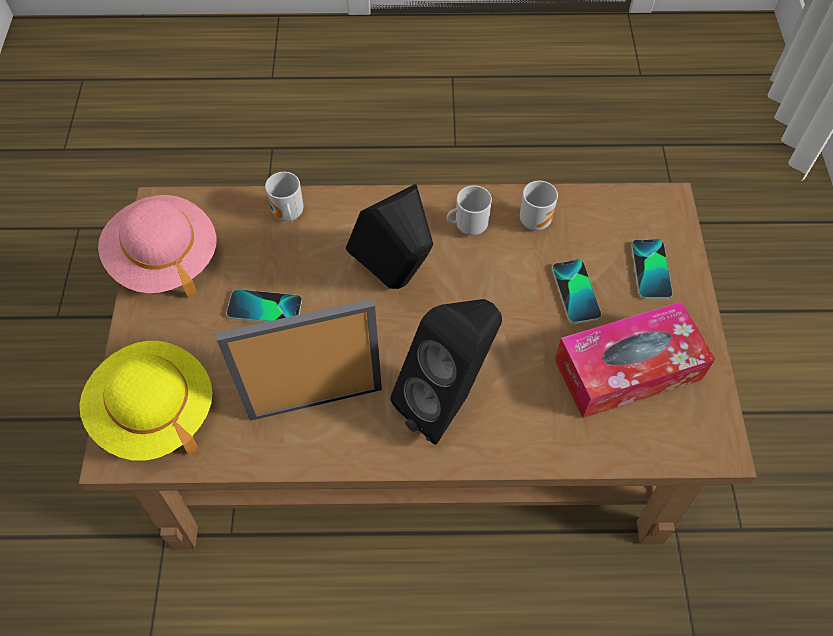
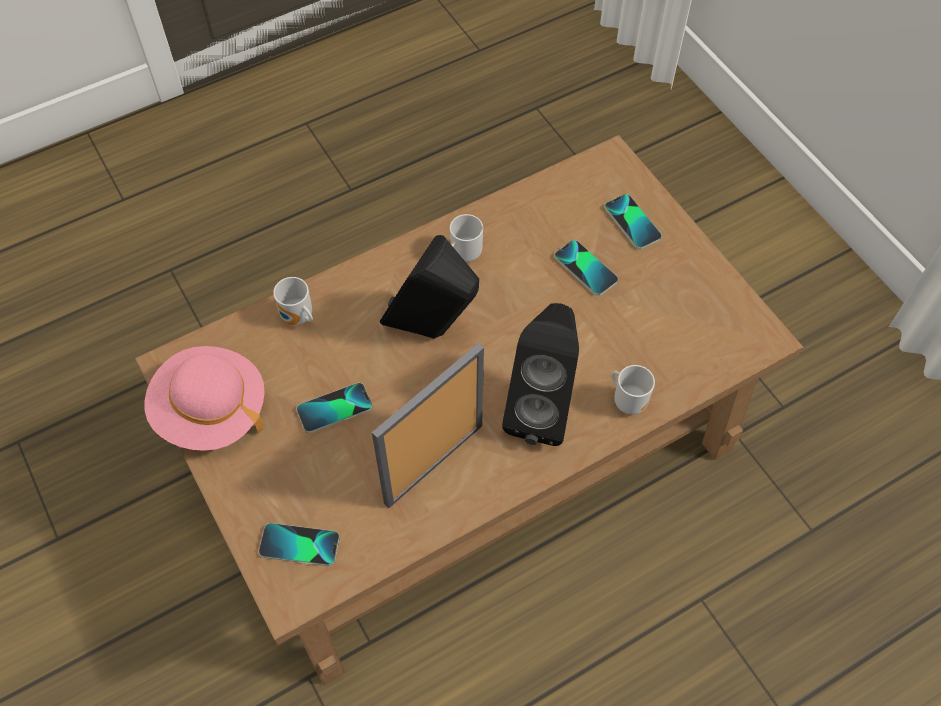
camera: 30 degrees left, 0 degrees up
yellow hat [79,341,213,461] -> phone [259,523,340,566]
mug [520,181,558,231] -> mug moved to [611,365,655,415]
tissue box [555,302,715,418] -> none

